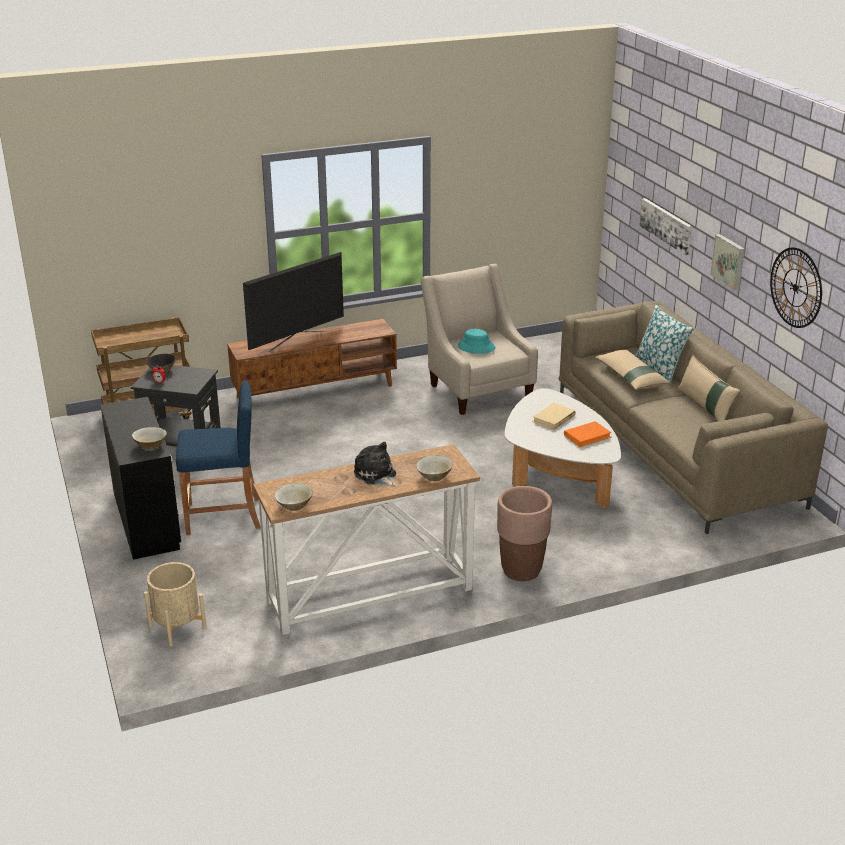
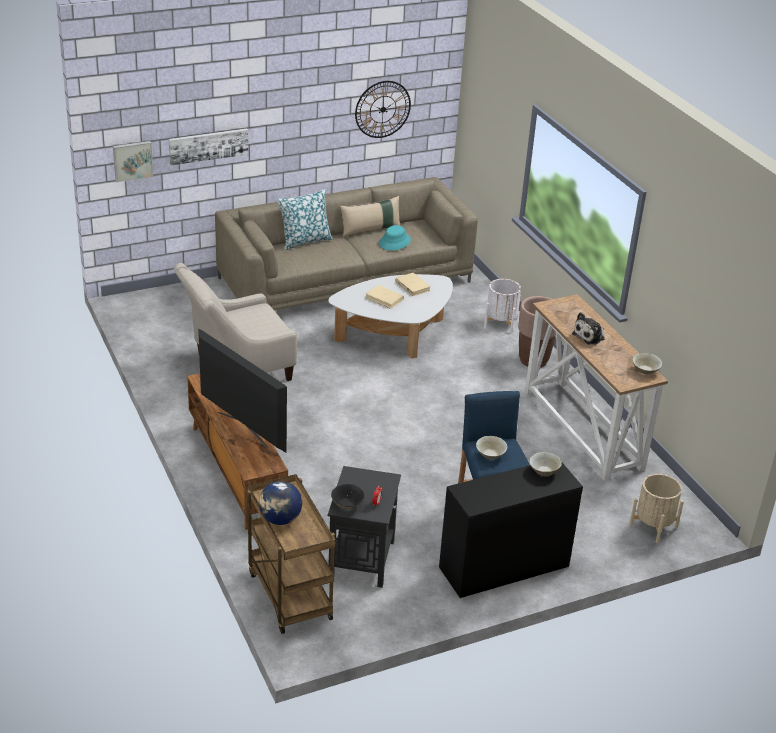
camera: 95 degrees left, 5 degrees up
beige bowl [416,455,453,481] -> beige bowl moved to [476,436,508,459]
turquoise hat [458,329,495,354] -> turquoise hat moved to [379,225,411,250]
orange book [564,421,611,447] -> beige book [395,273,431,296]
beige pillow [595,350,670,390] -> none
picture [710,234,745,291] -> picture moved to [113,141,153,182]
none -> globe [259,481,302,525]
none -> white planter [484,279,521,334]

